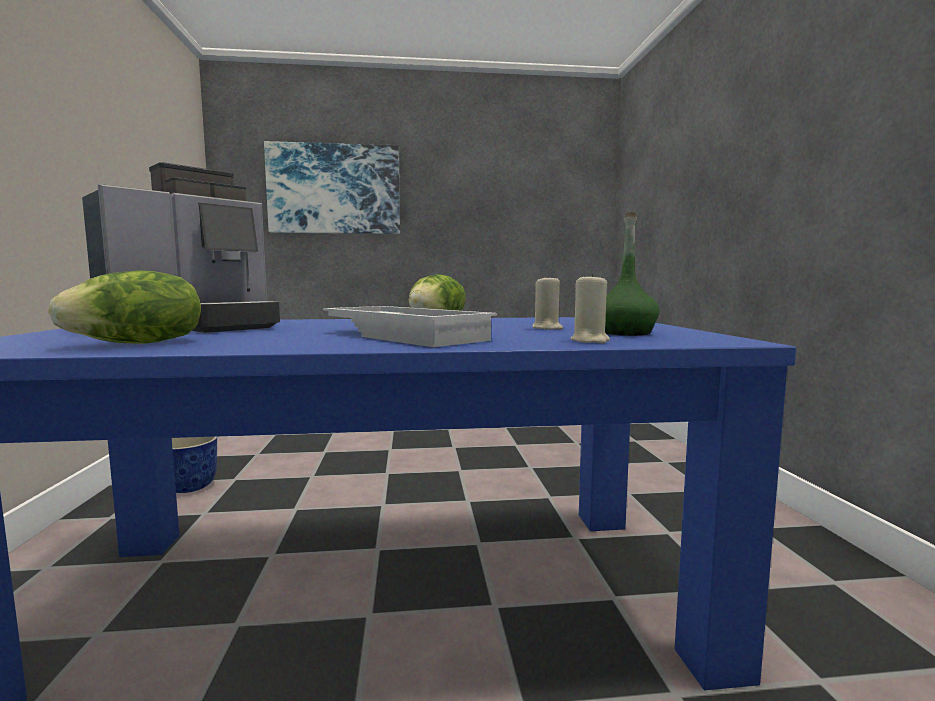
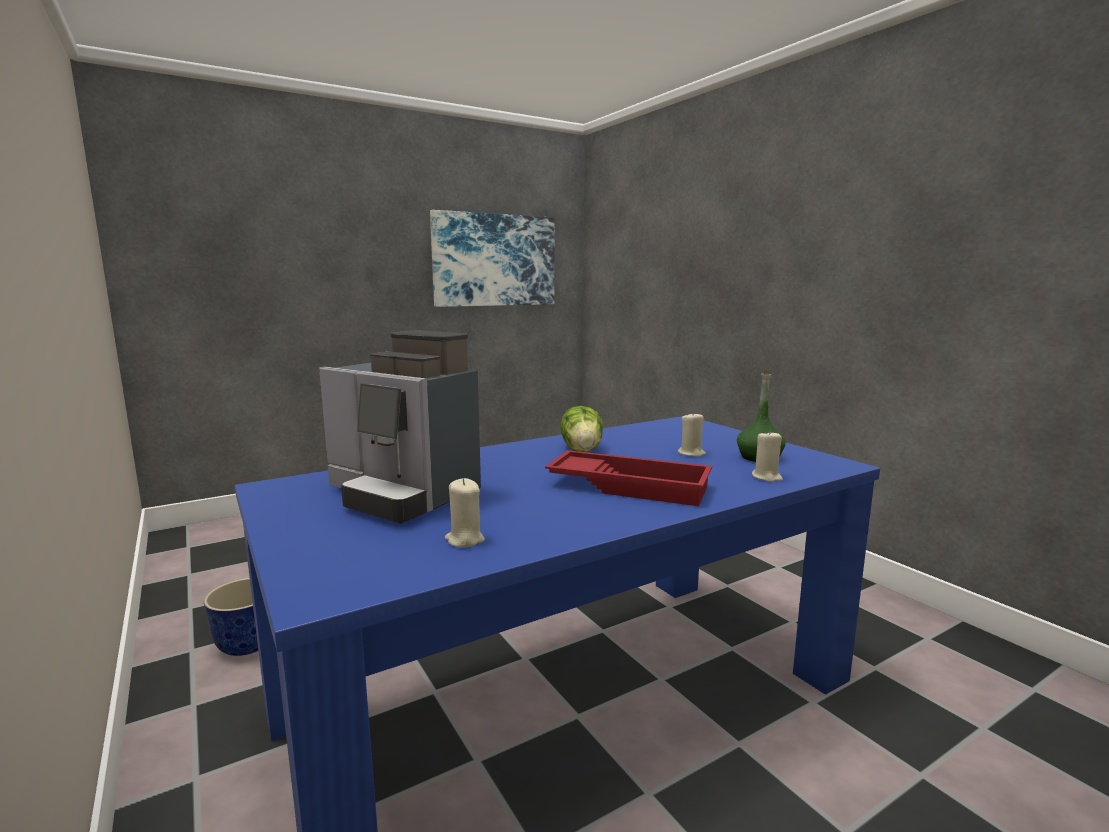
camera: 25 degrees left, 5 degrees up
lettuce [48,270,201,344] -> beige candle [445,478,485,547]
coffee machine [82,162,280,333] -> coffee machine turned 105 degrees clockwise [319,330,481,524]
picture [264,141,400,234] -> picture moved to [430,210,555,307]
white tray [323,306,497,347] -> red tray [545,450,712,506]

